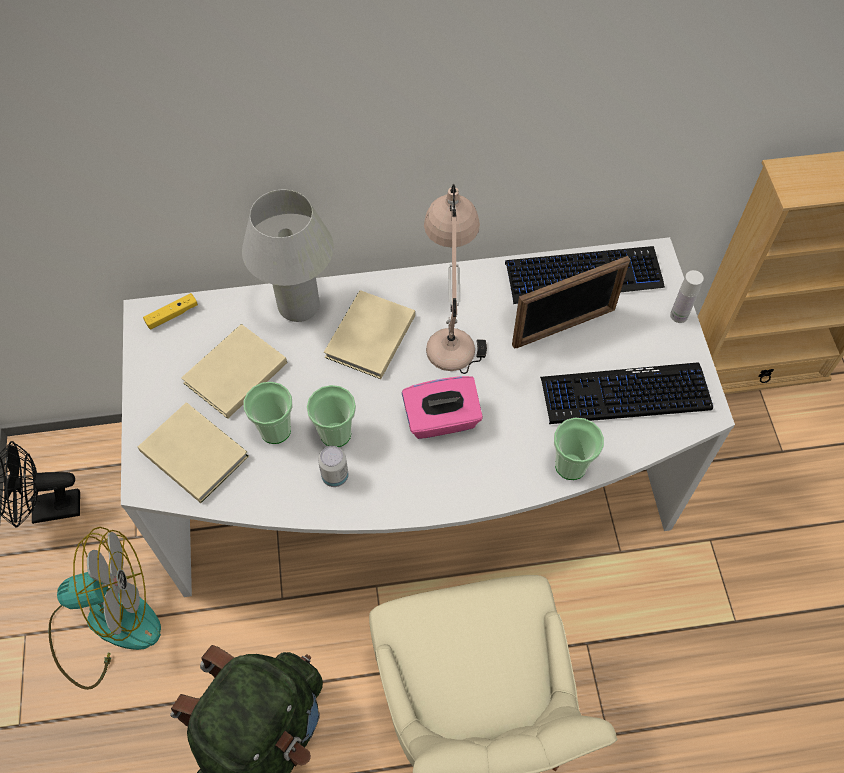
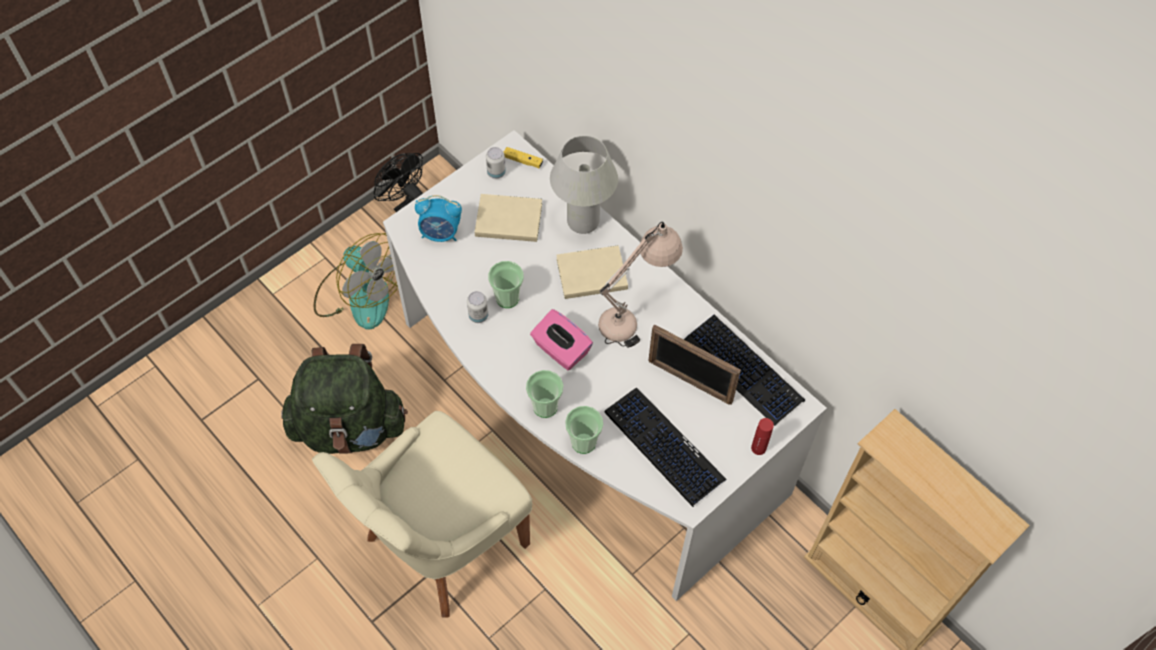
camera: 55 degrees right, 0 degrees up
beige book [138,402,249,503] -> alarm clock [415,195,462,242]
cup [244,382,292,444] -> cup moved to [526,370,563,418]
white bottle [670,270,704,323] -> red bottle [751,418,774,455]
none -> can [486,147,506,179]

